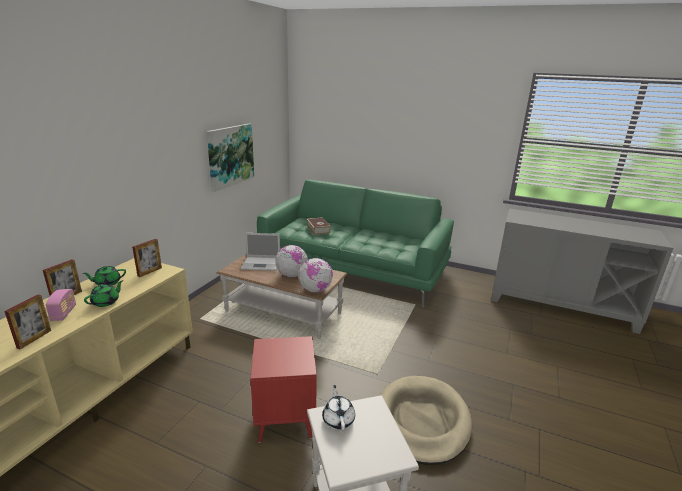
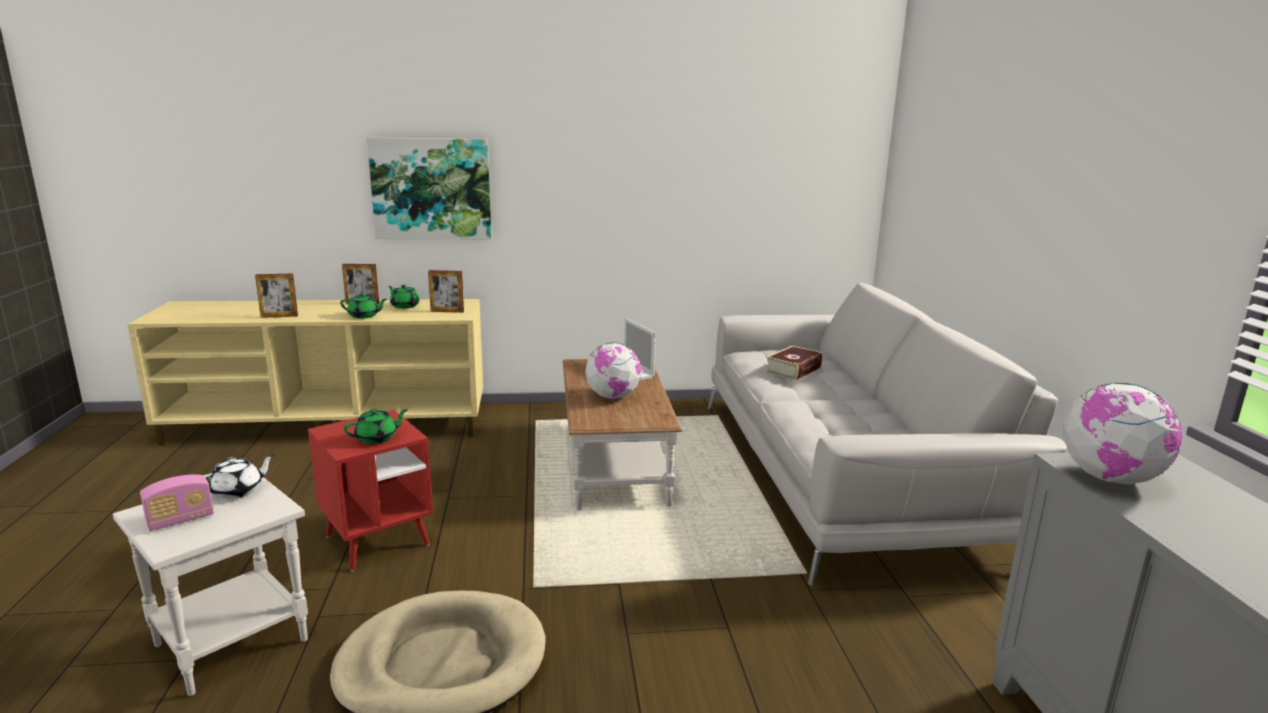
camera: 60 degrees right, 5 degrees down
radio [46,289,76,321] -> radio moved to [140,475,214,531]
picture [206,124,254,192] -> picture moved to [367,137,492,239]
green sofa [257,180,454,308] -> grey sofa [708,283,1067,586]
globe [298,258,333,292] -> globe moved to [1063,383,1182,485]
none -> green teapot [344,409,408,444]

